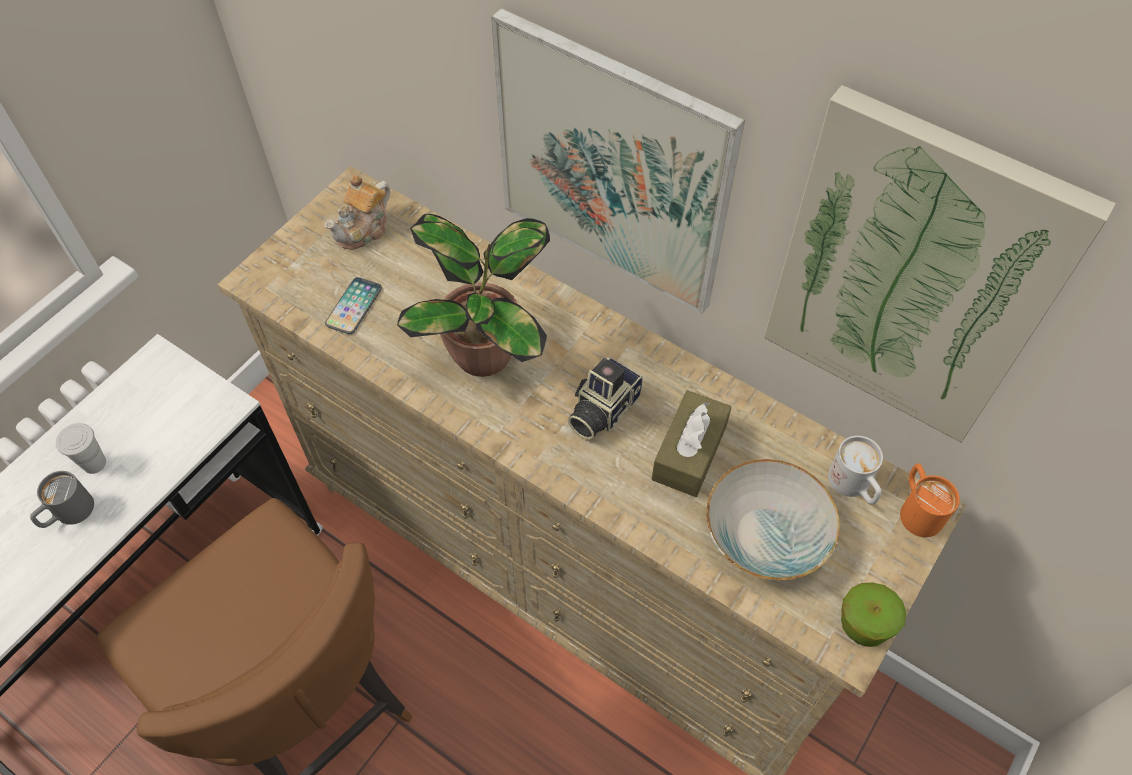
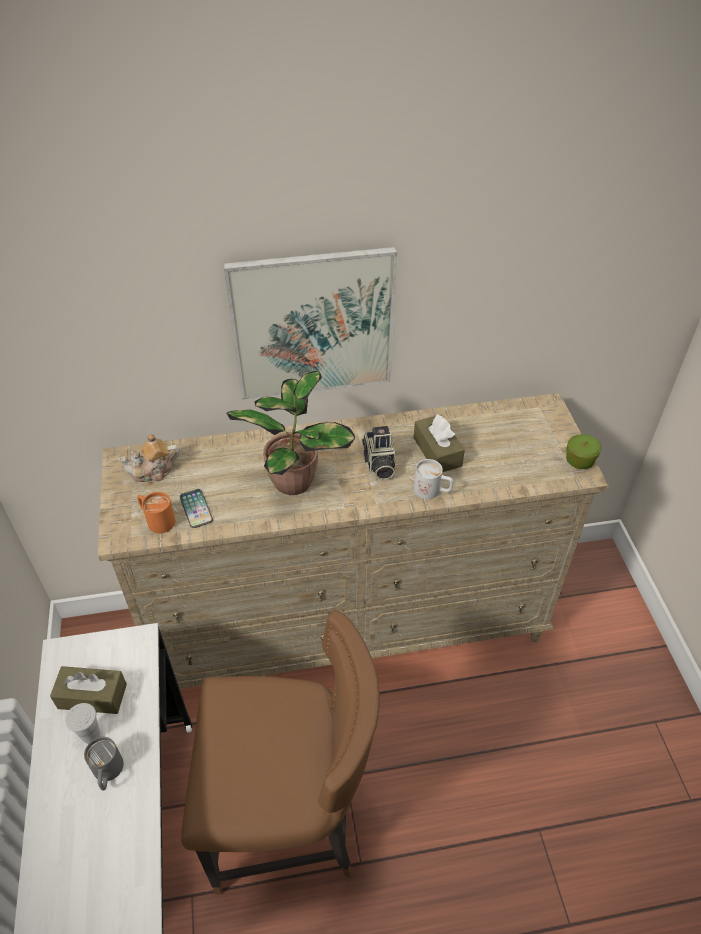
camera: 45 degrees left, 10 degrees down
teapot [325,175,390,250] -> teapot turned 75 degrees clockwise [118,434,179,482]
bowl [706,459,840,580] -> none
picture [764,85,1116,443] -> none
white mug [828,436,883,504] -> white mug moved to [414,459,453,499]
orange mug [900,464,960,537] -> orange mug moved to [137,492,175,533]
none -> brown tissue box [50,666,127,714]

